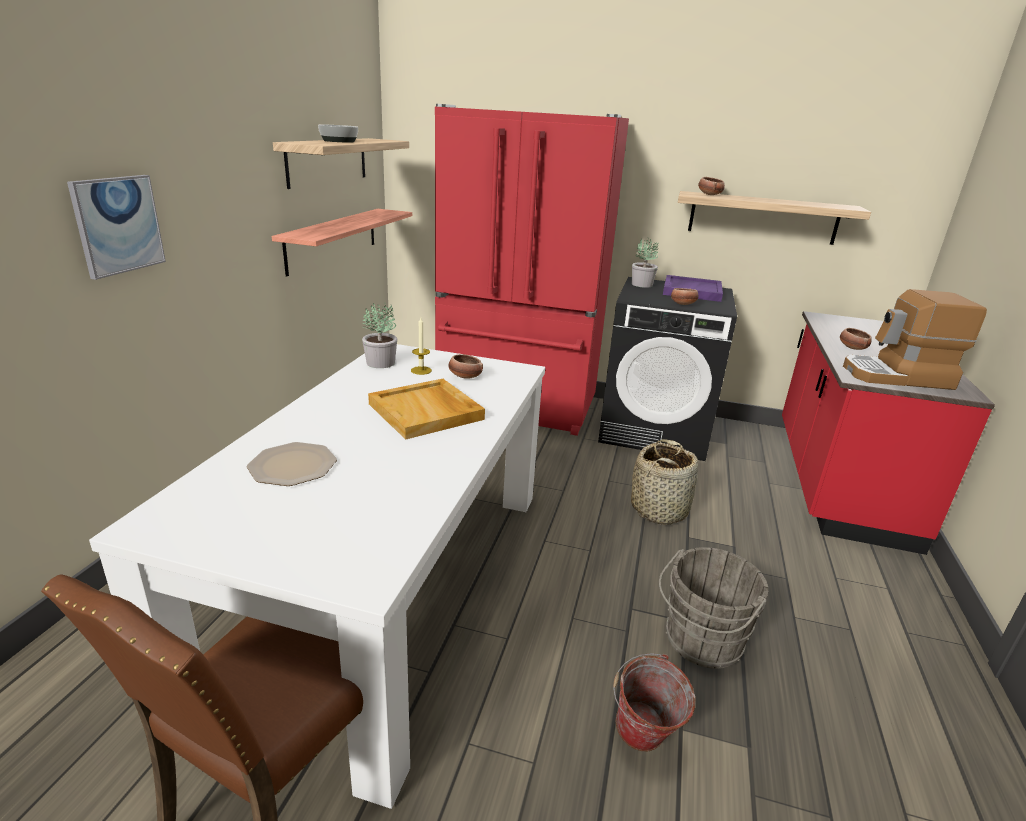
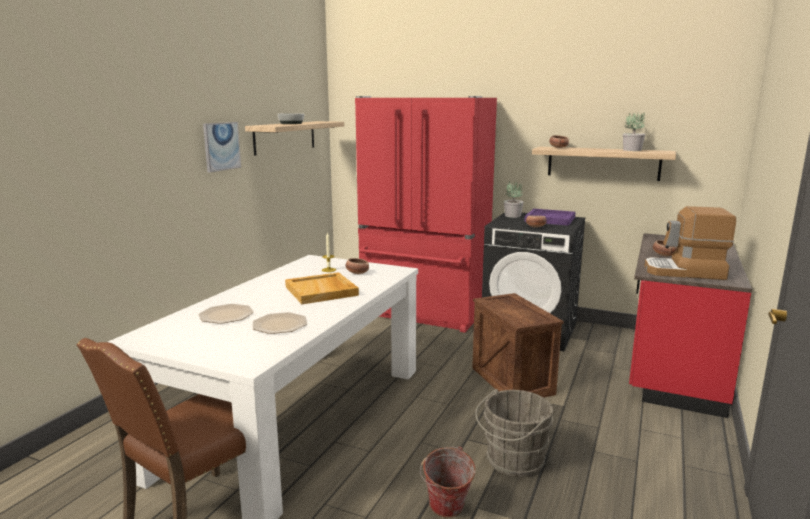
camera: 10 degrees right, 10 degrees down
picture [67,175,166,280] -> picture moved to [203,122,241,172]
shelf [272,209,412,276] -> none
potted plant [362,303,397,368] -> potted plant moved to [623,112,645,151]
basket [631,439,698,525] -> crate [472,293,564,398]
none -> plate [253,312,307,334]

